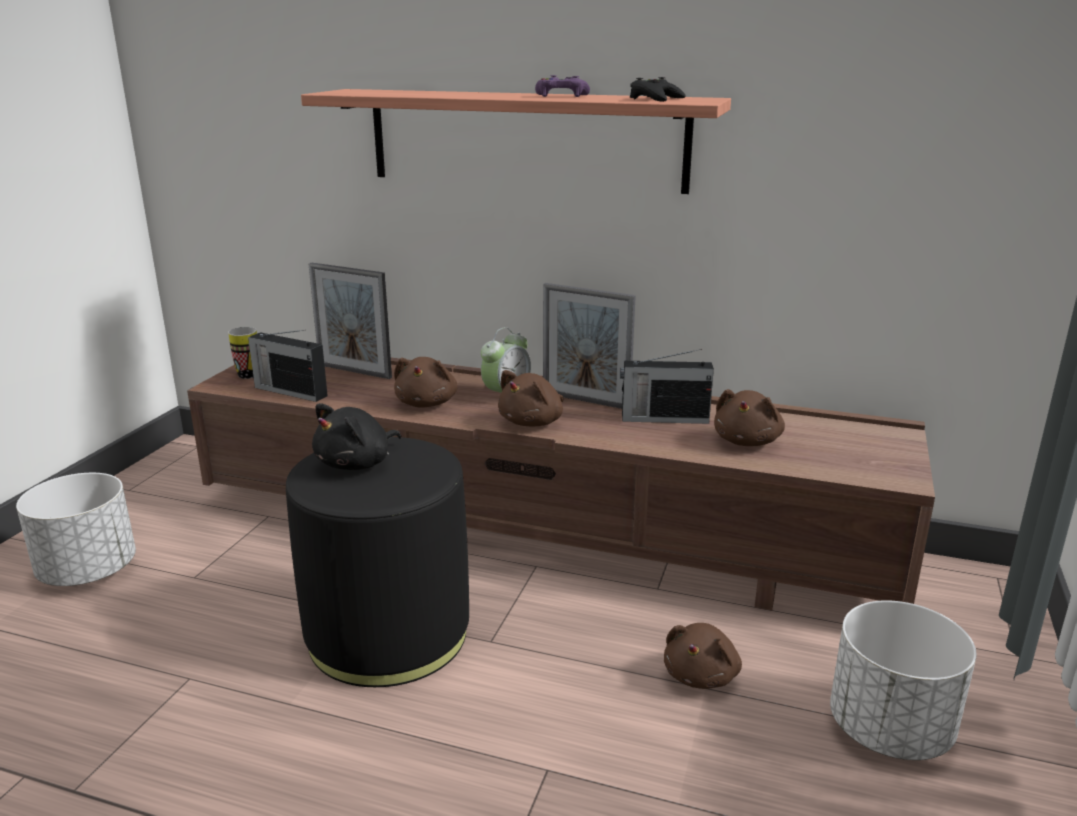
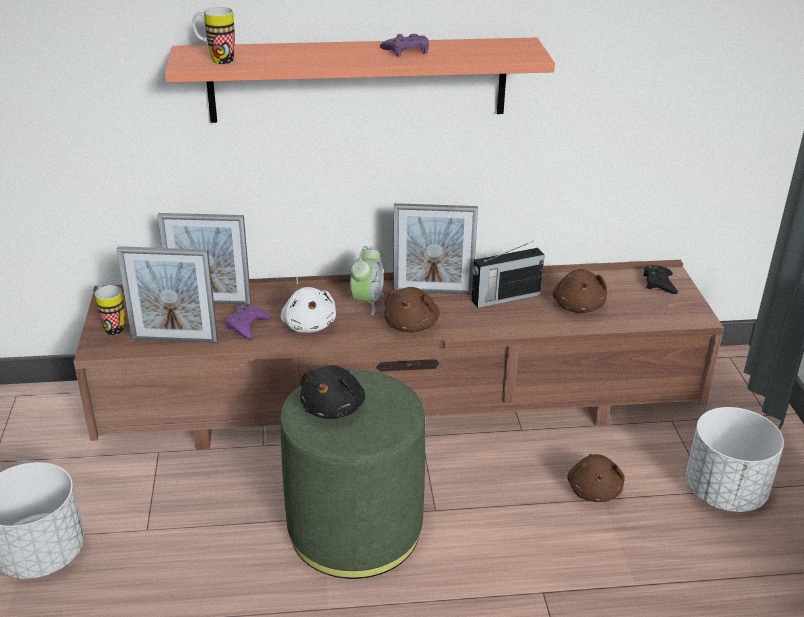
camera: 25 degrees left, 10 degrees up
radio [248,330,328,402] -> picture frame [117,246,218,343]
black ottoman [286,437,469,687] -> green ottoman [280,370,425,579]
brown plush toy [394,357,458,407] -> white plush toy [281,287,336,333]
black game controller [630,77,685,102] -> black game controller moved to [643,265,678,294]
none -> mug [192,7,235,64]
none -> purple game controller [225,305,271,339]

